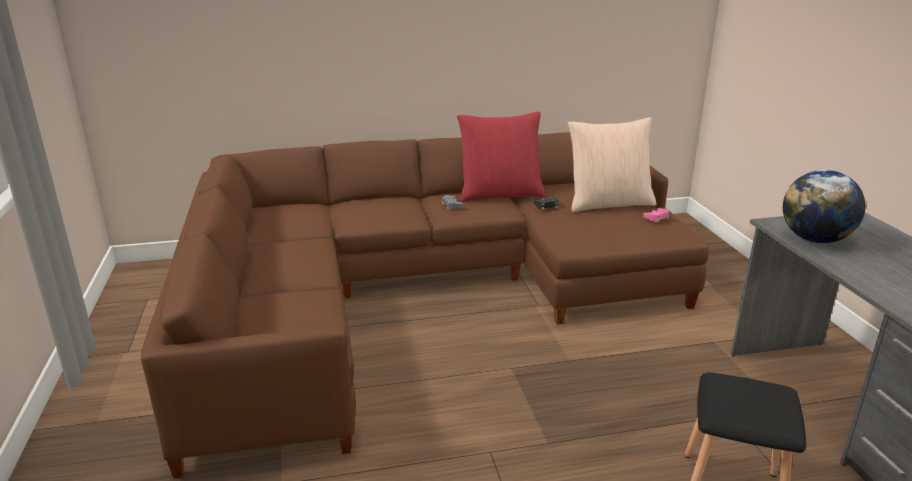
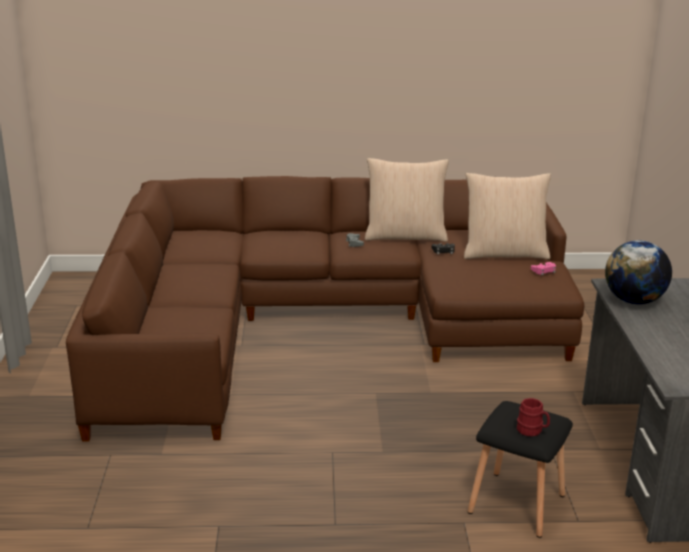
camera: 10 degrees right, 0 degrees up
red pillow [457,111,545,202] -> beige pillow [365,158,449,242]
none -> red mug [517,398,550,436]

